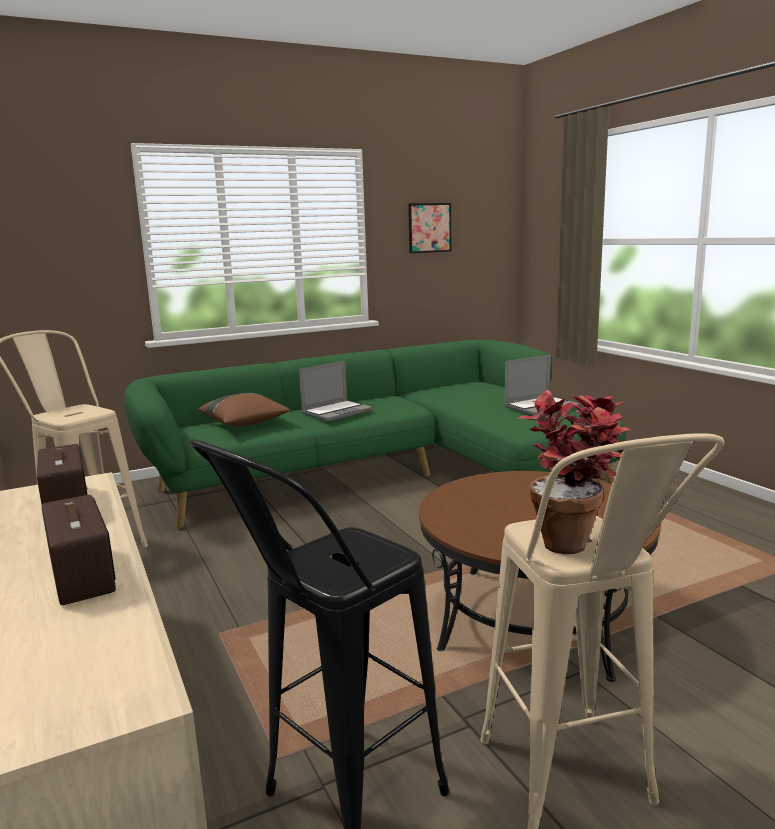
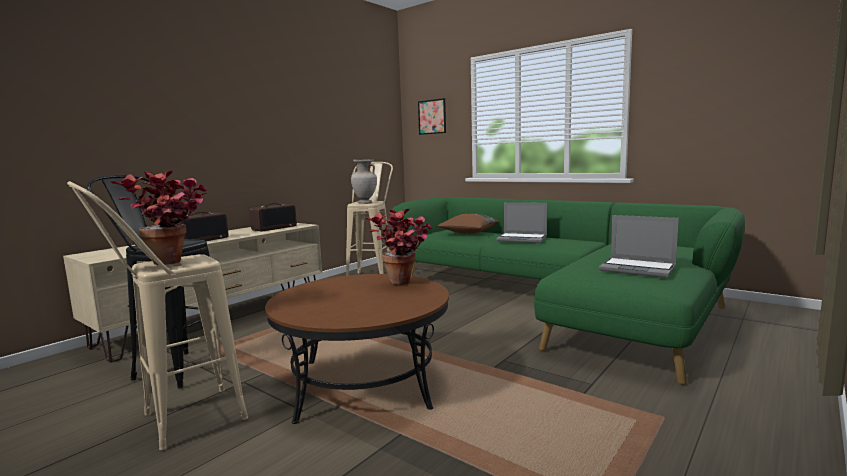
camera: 65 degrees right, 5 degrees down
picture [408,203,451,253] -> picture moved to [418,98,446,135]
none -> beige vase [351,159,377,204]
none -> potted plant [365,208,433,285]

